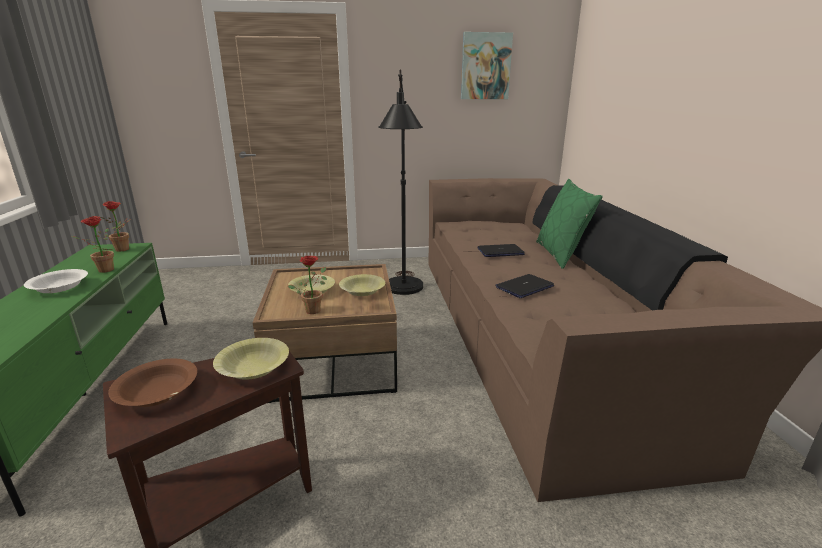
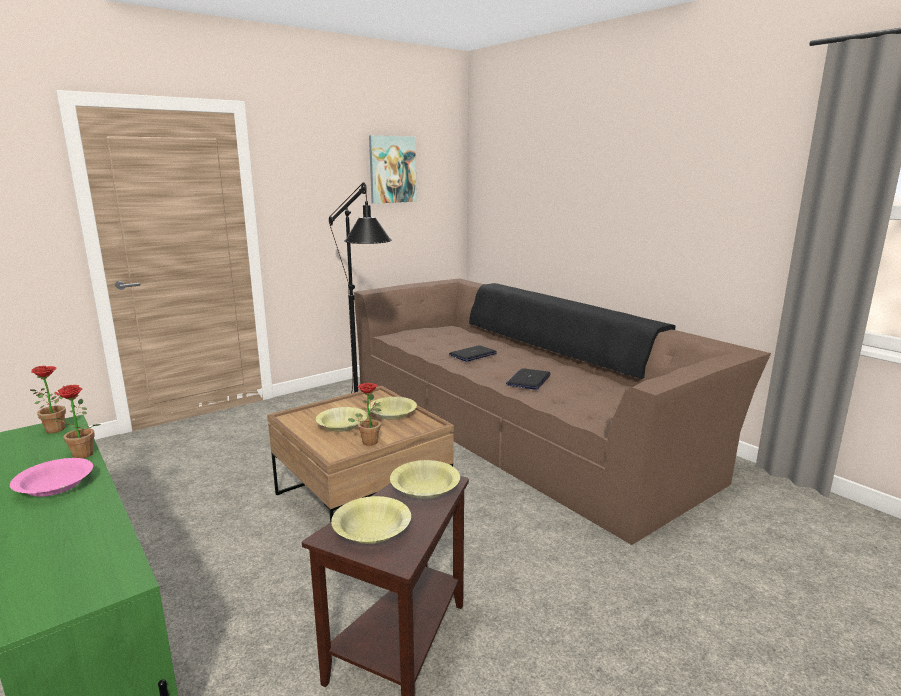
camera: 30 degrees left, 5 degrees down
white bowl [24,269,88,293] -> pink bowl [10,458,93,497]
brown bowl [108,359,197,407] -> yellow bowl [331,496,411,544]
green pillow [536,179,603,269] -> none

